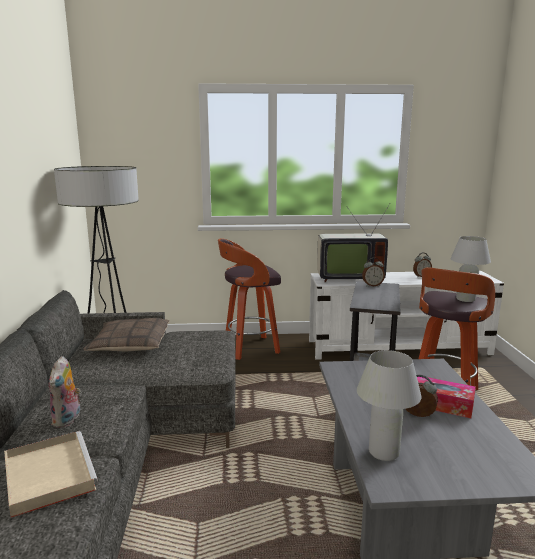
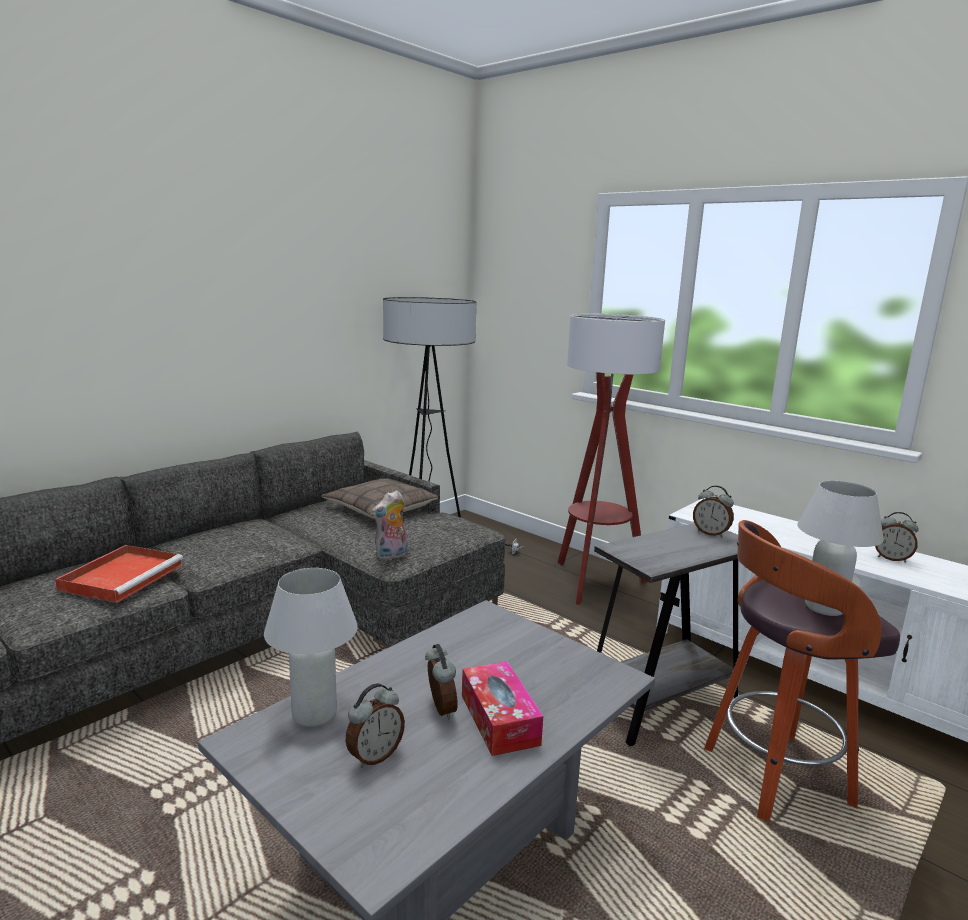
camera: 45 degrees right, 0 degrees up
beige tray [4,431,98,518] -> red tray [55,545,183,603]
plush toy [48,356,81,428] -> plush toy moved to [372,490,408,561]
stool [218,238,281,360] -> floor lamp [557,314,665,605]
television [317,204,390,282] -> none
none -> alarm clock [345,683,405,768]

